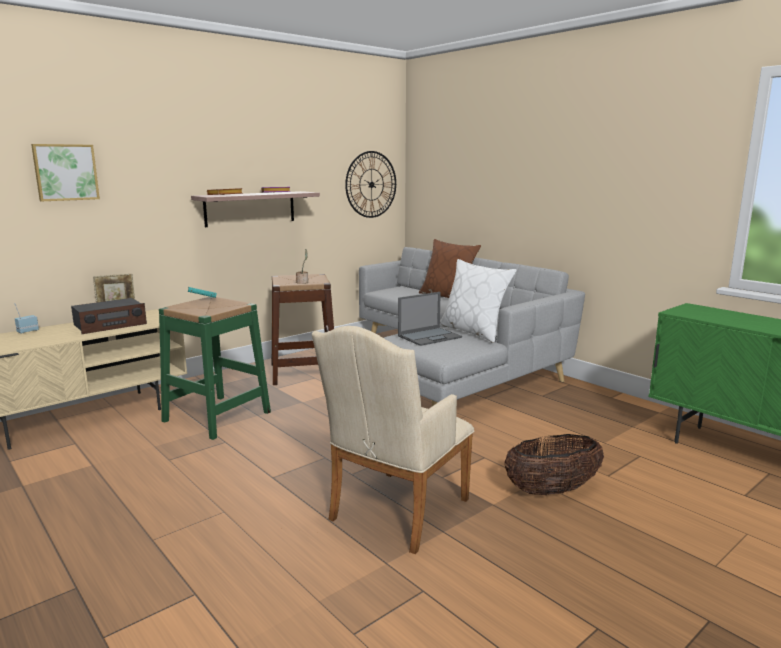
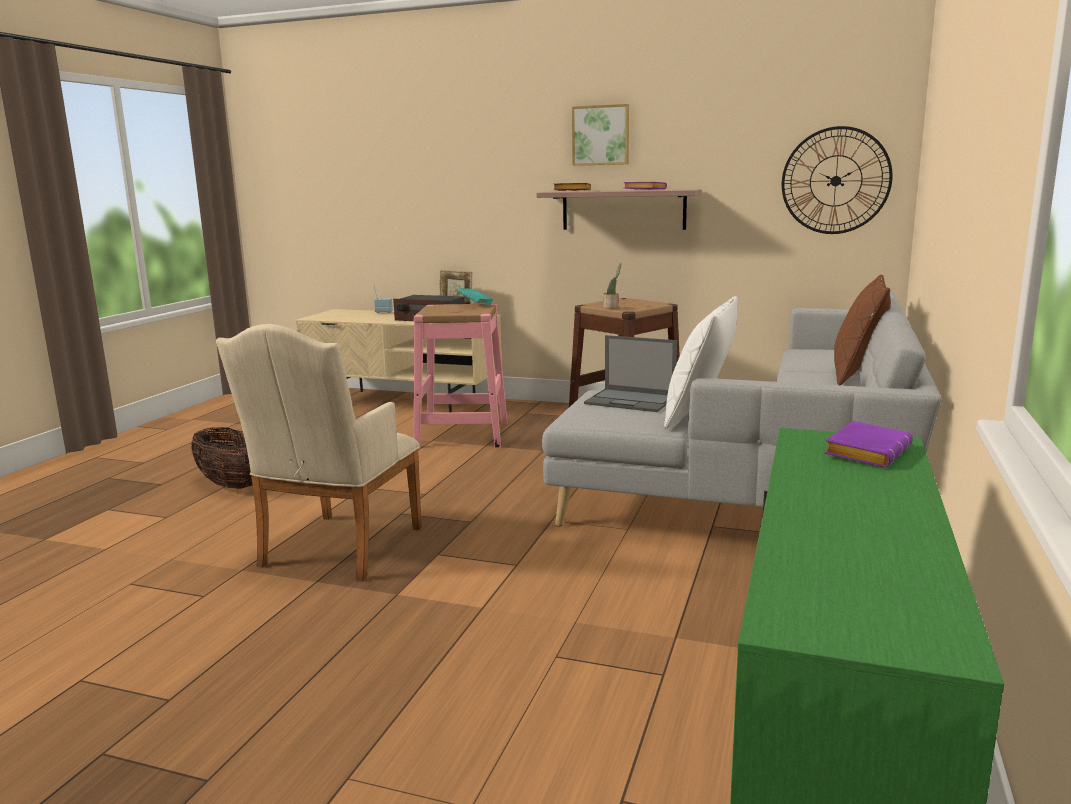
camera: 60 degrees right, 0 degrees up
picture [31,144,100,202] -> picture moved to [572,104,629,166]
green stool [159,297,271,440] -> pink stool [414,304,508,447]
beige armchair [312,326,475,554] -> beige armchair turned 75 degrees counterclockwise [216,324,421,582]
basket [504,434,604,495] -> basket moved to [191,427,252,489]
none -> purple book [824,421,913,468]

